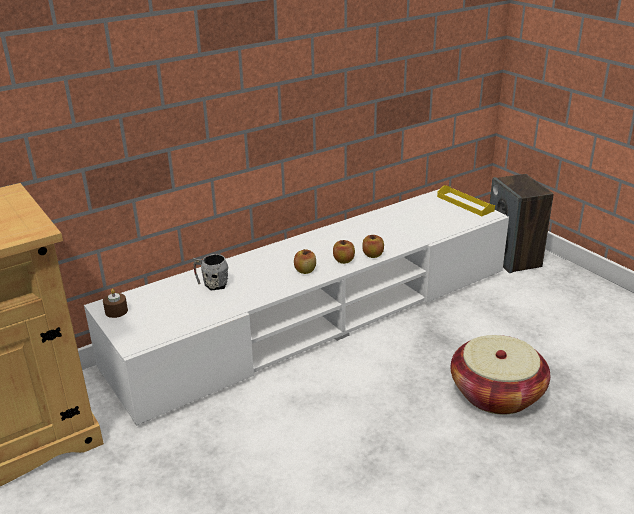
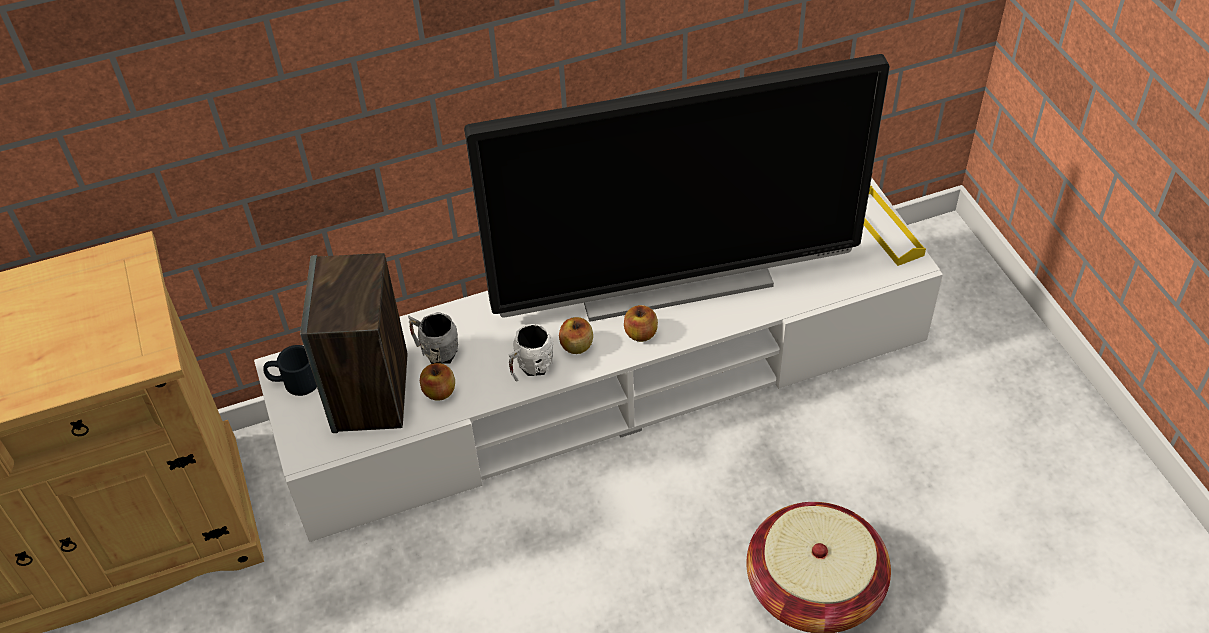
camera: 15 degrees right, 20 degrees up
brown candle [103,289,128,318] -> black mug [263,345,317,396]
apple [362,235,384,258] -> apple moved to [420,363,455,401]
speaker [490,174,554,273] -> speaker moved to [300,253,407,433]
none -> television [464,54,890,322]
none -> white mug [508,324,553,381]

